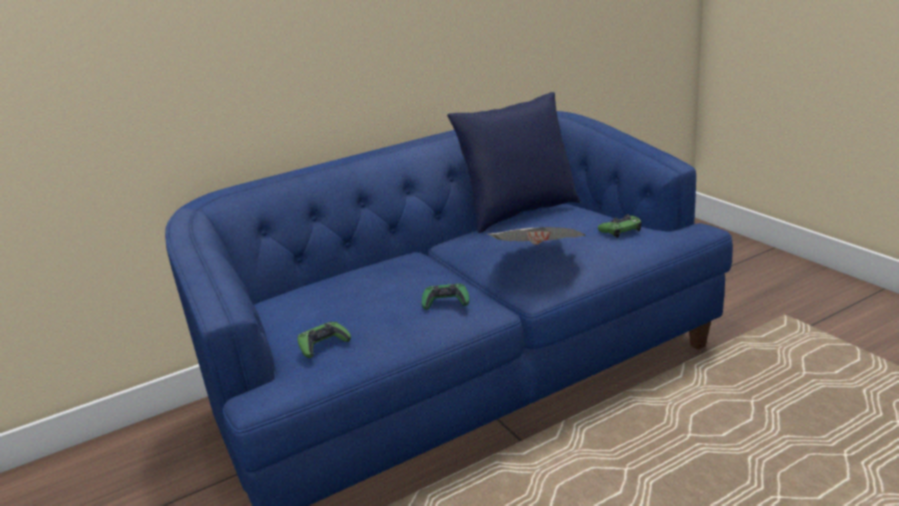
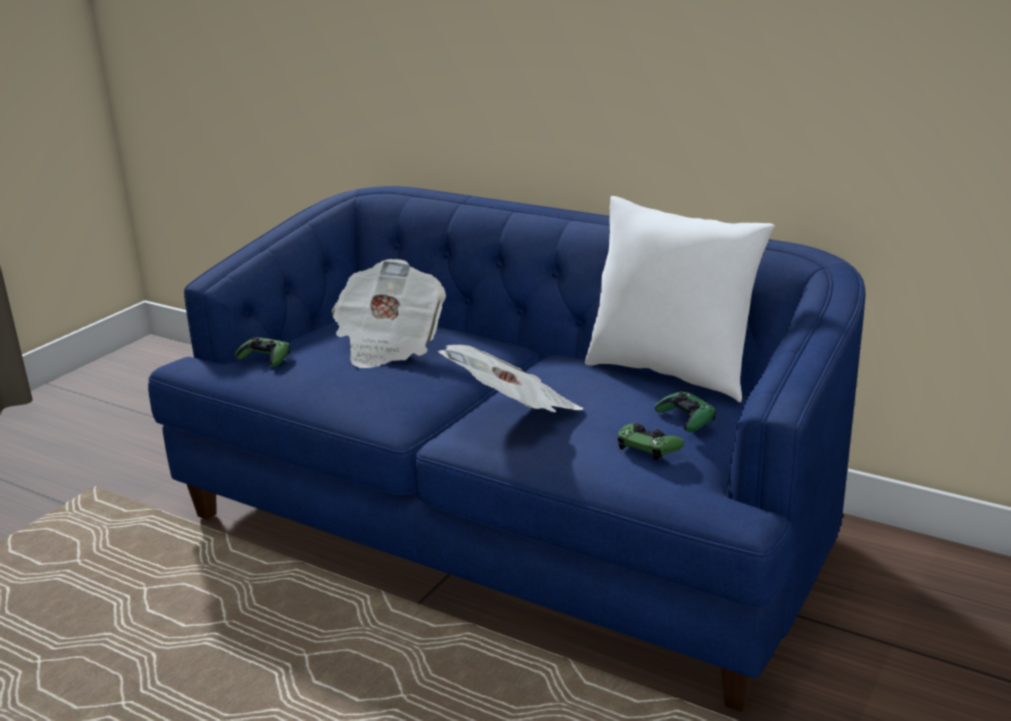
camera: 60 degrees right, 0 degrees up
green game controller [422,283,469,310] -> green game controller moved to [655,391,716,432]
blue pillow [447,92,580,233] -> white pillow [585,196,775,402]
none -> newspaper [332,259,446,368]

